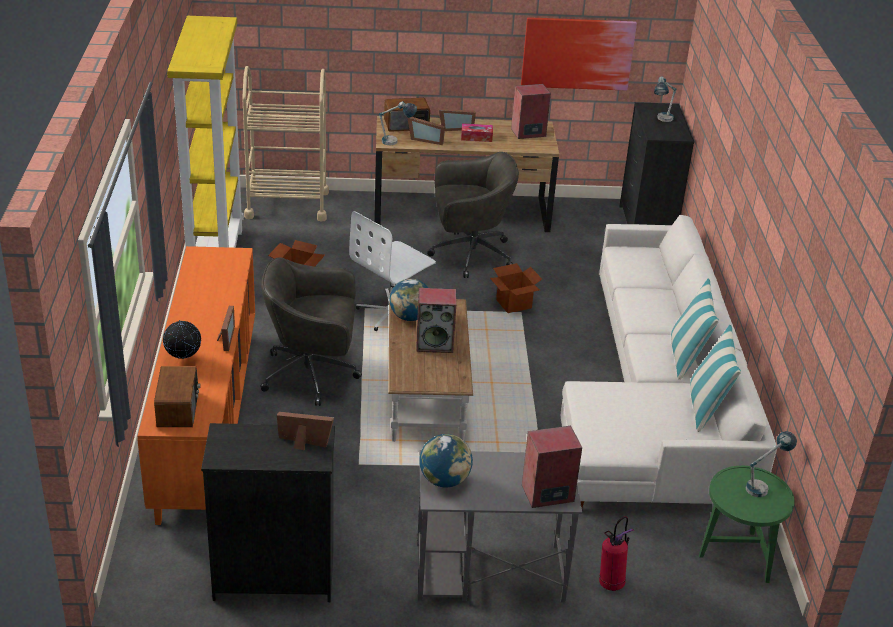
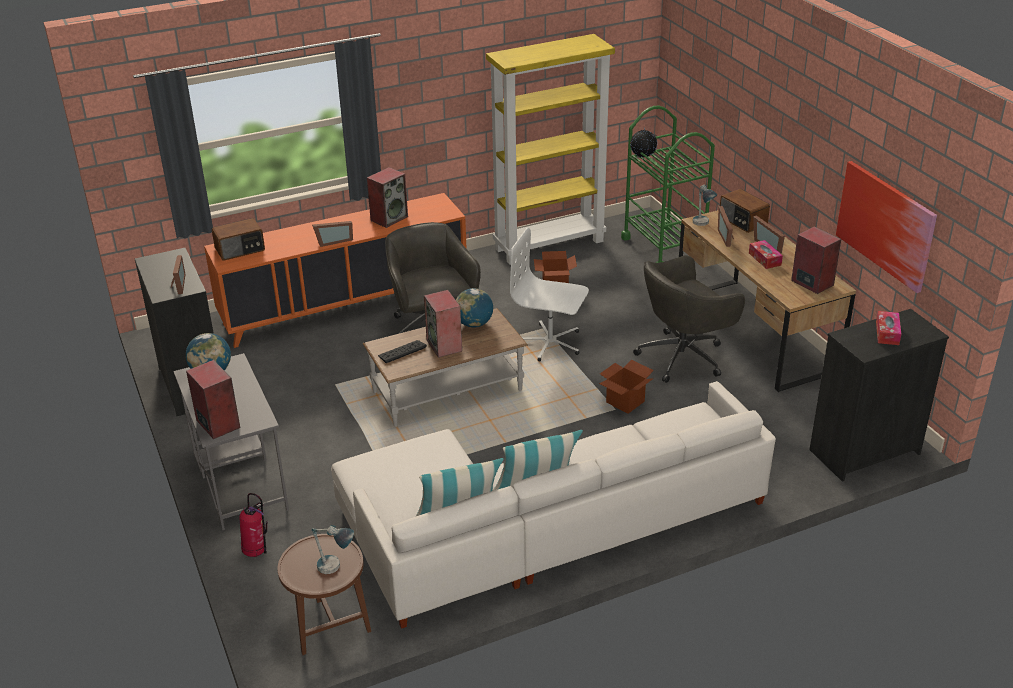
camera: 70 degrees right, 0 degrees up
globe [163,320,202,359] -> globe moved to [630,128,657,159]
beige cart [242,66,329,222] -> green cart [621,106,715,263]
grey office chair [427,152,519,278] -> grey office chair turned 90 degrees clockwise [633,255,745,383]
table lamp [654,77,677,122] -> tissue box [876,311,901,345]
green side table [699,466,795,583] -> brown side table [277,534,371,655]
none -> speaker [367,167,408,228]
none -> keyboard [378,340,427,363]

